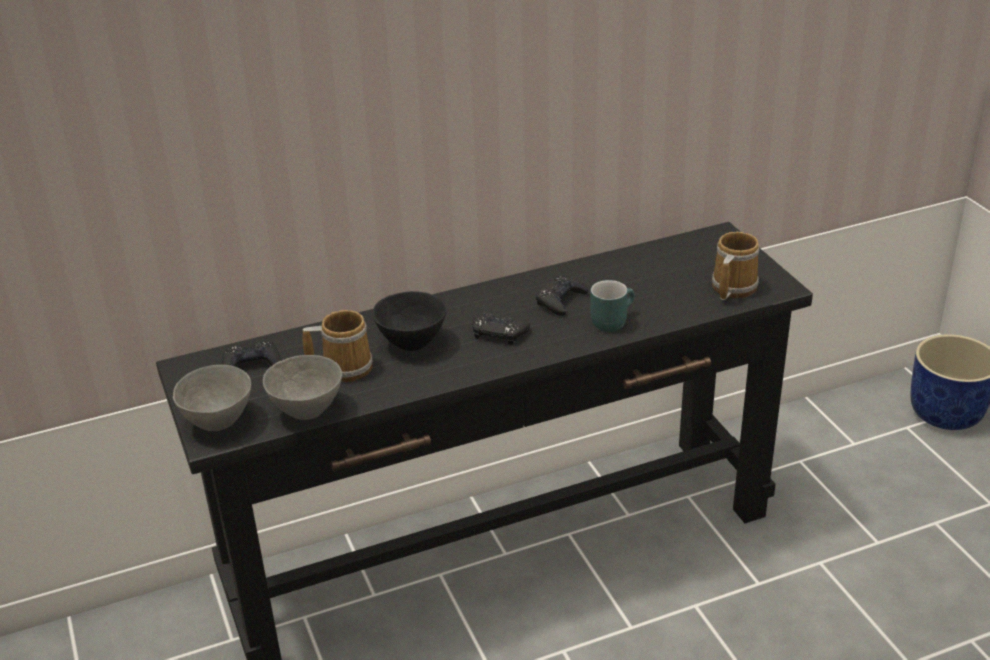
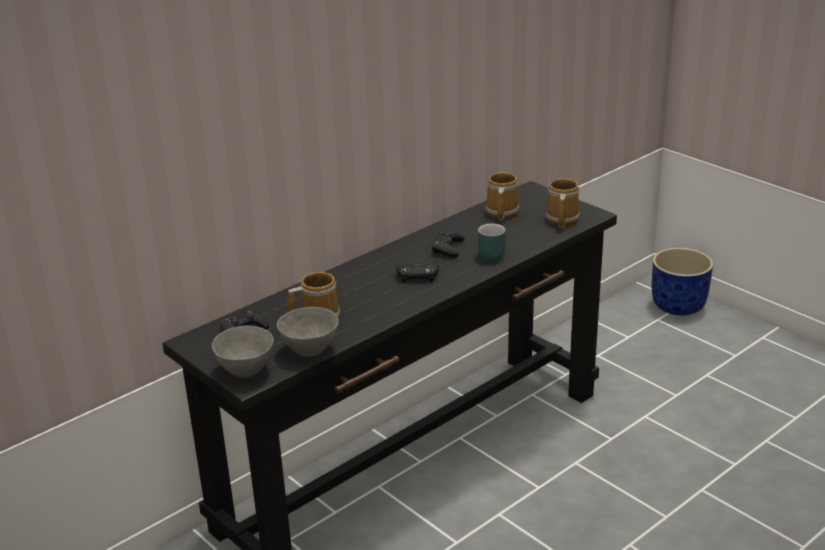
camera: 20 degrees left, 5 degrees down
black bowl [373,291,447,351] -> none
none -> mug [486,172,519,221]

